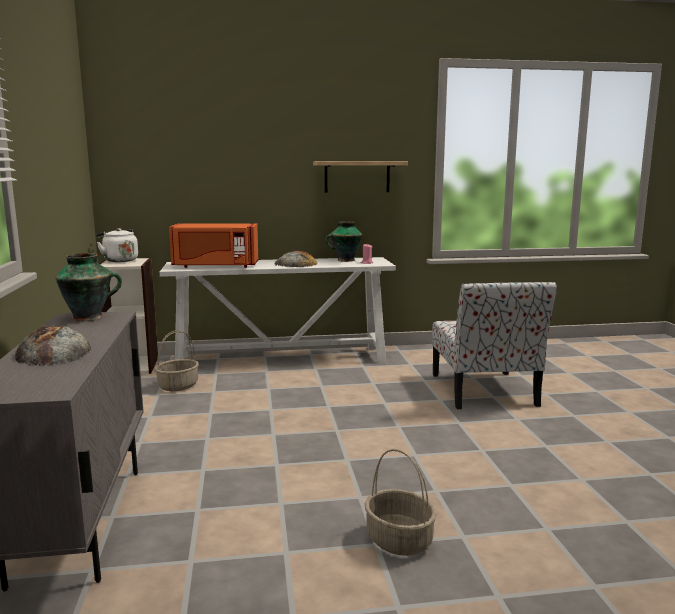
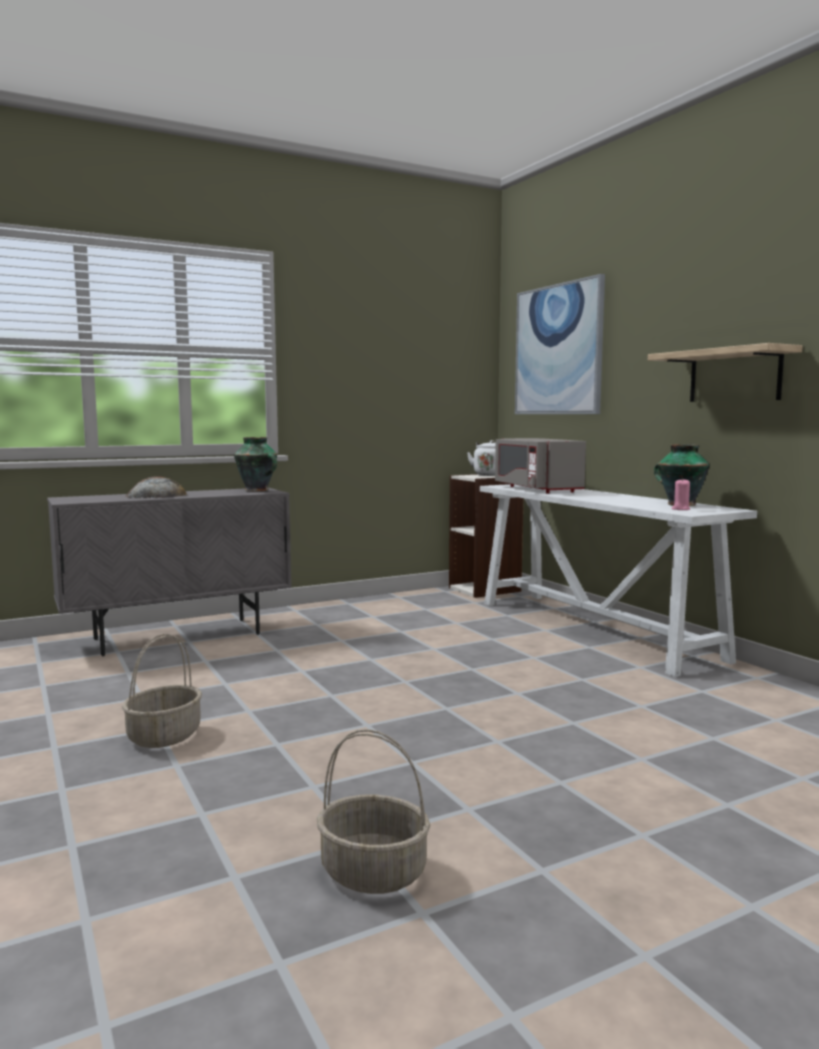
camera: 70 degrees right, 5 degrees down
basket [155,330,199,391] -> basket moved to [317,729,431,894]
orange microwave [169,223,258,268] -> grey microwave [495,438,586,493]
bread [275,251,318,267] -> none
chair [432,282,557,409] -> none
none -> picture [515,274,605,414]

